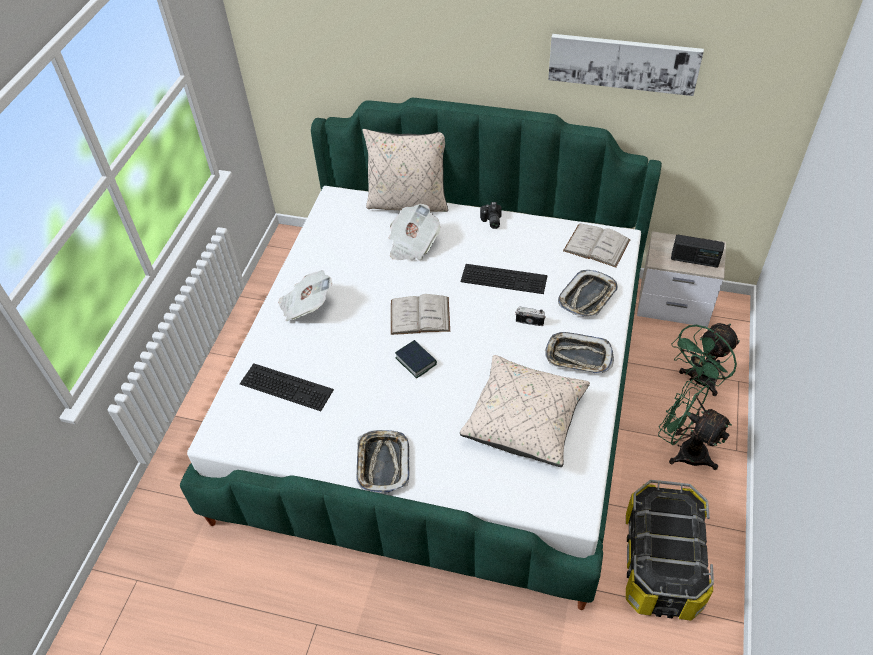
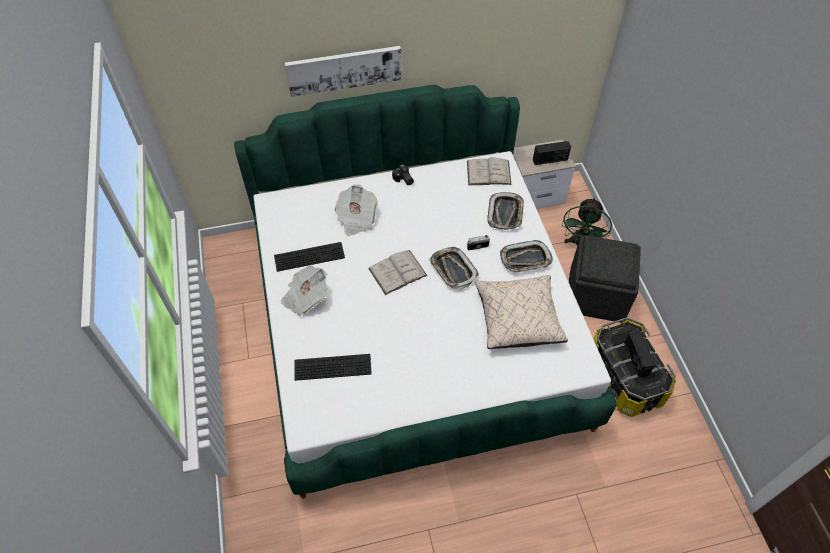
camera: 30 degrees left, 5 degrees up
tray [356,430,410,494] -> tray moved to [429,247,479,289]
beige pillow [363,129,448,212] -> none
book [395,340,437,379] -> none
keyboard [461,264,548,294] -> keyboard moved to [274,242,345,272]
picture [548,34,704,96] -> picture moved to [285,46,402,97]
green fan [658,379,732,470] -> grey ottoman [569,235,641,323]
none -> radio [624,330,655,377]

